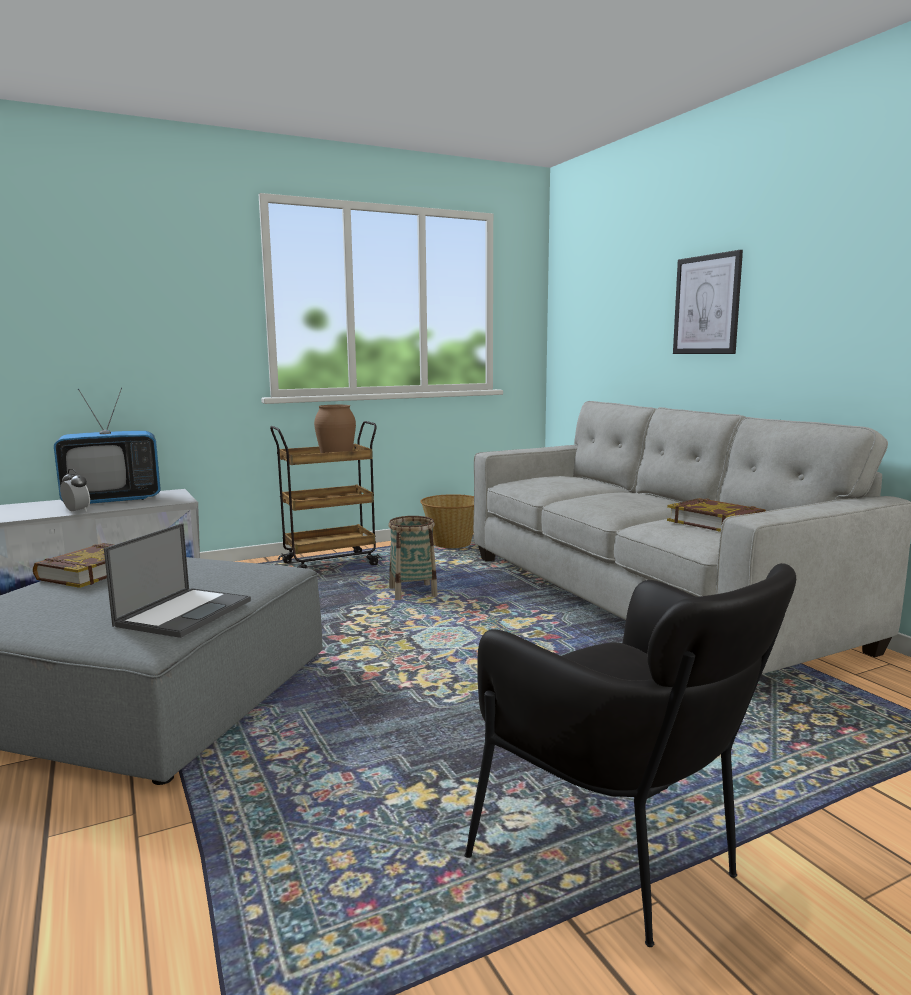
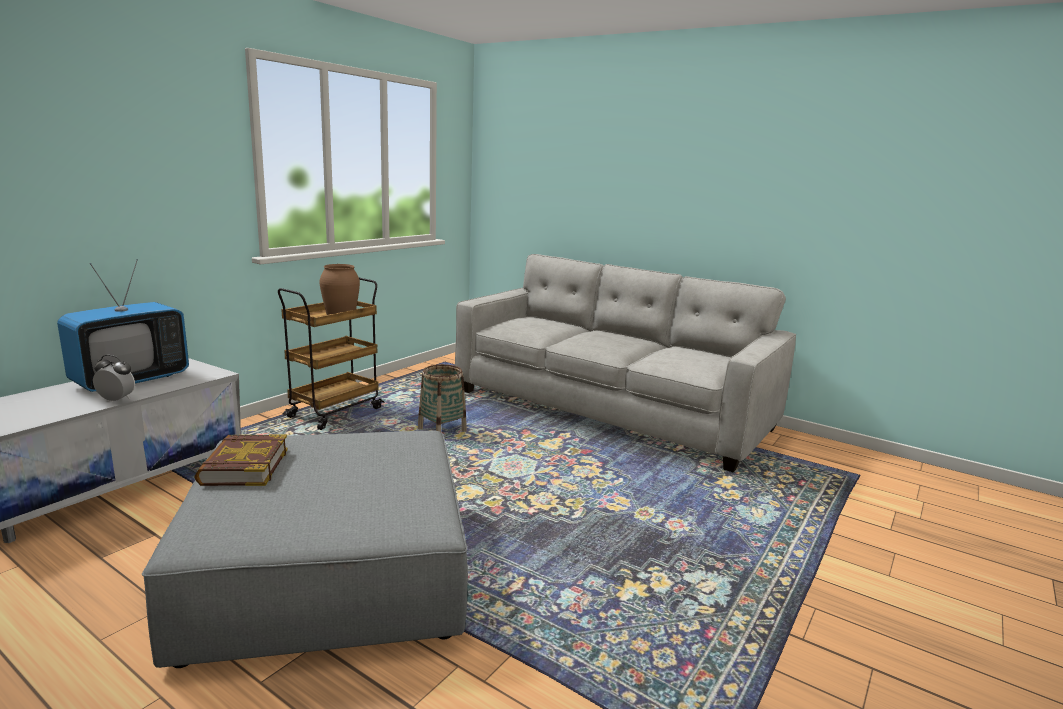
camera: 30 degrees left, 5 degrees up
laptop [104,523,251,638] -> none
basket [420,494,474,548] -> none
black armchair [464,563,796,947] -> none
book [667,498,766,532] -> none
picture [673,250,743,354] -> none

